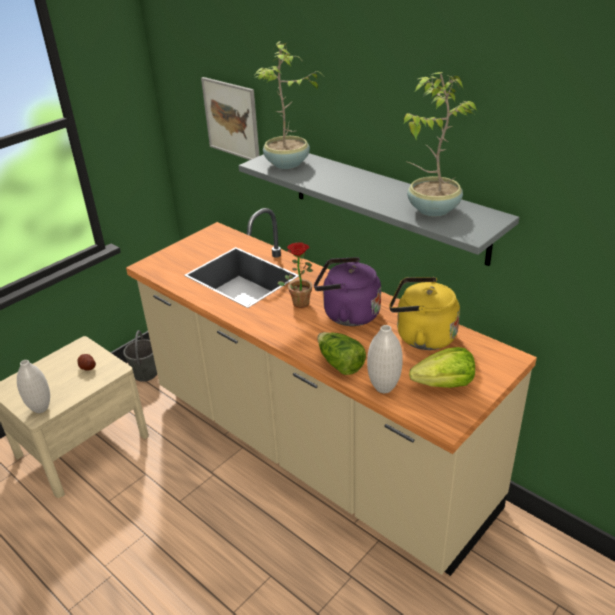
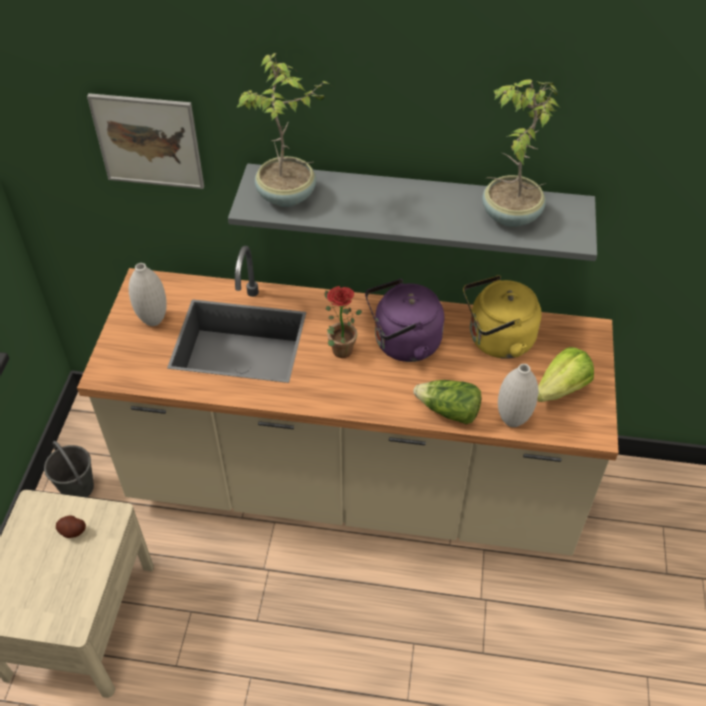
camera: 35 degrees left, 15 degrees up
white vase [17,360,50,413] -> white vase moved to [129,263,167,326]

